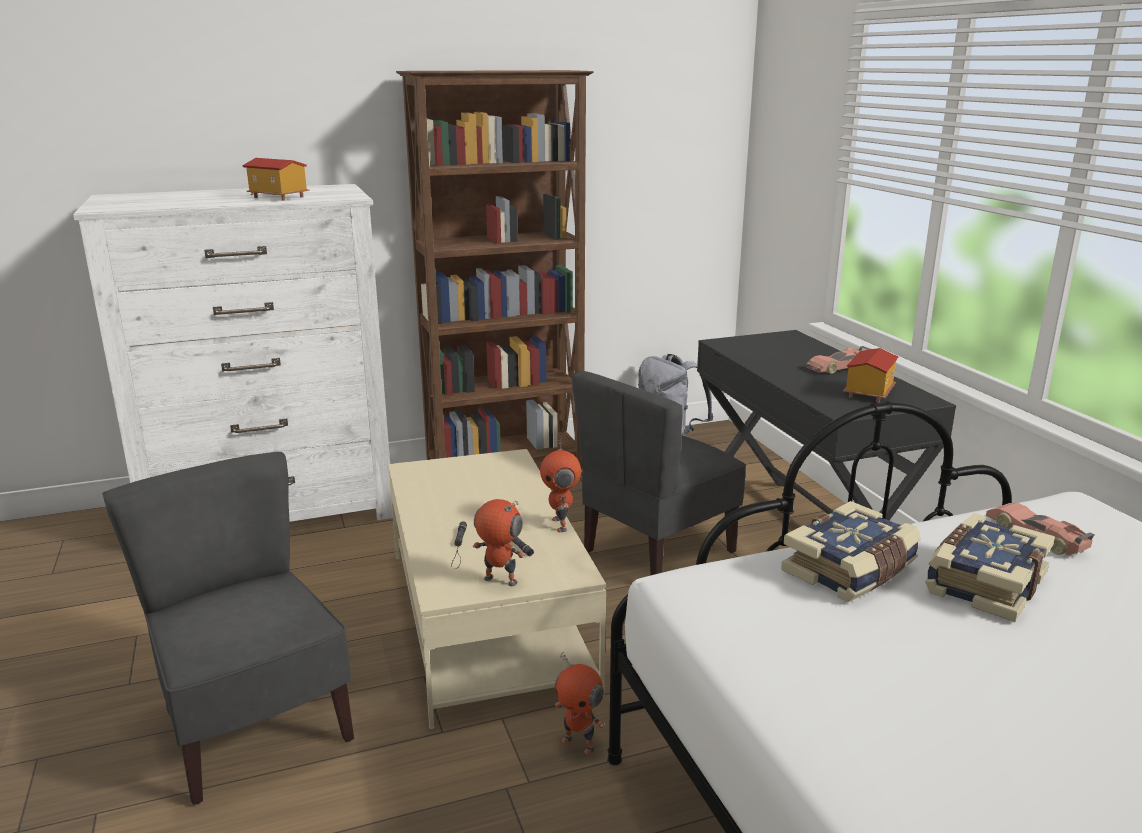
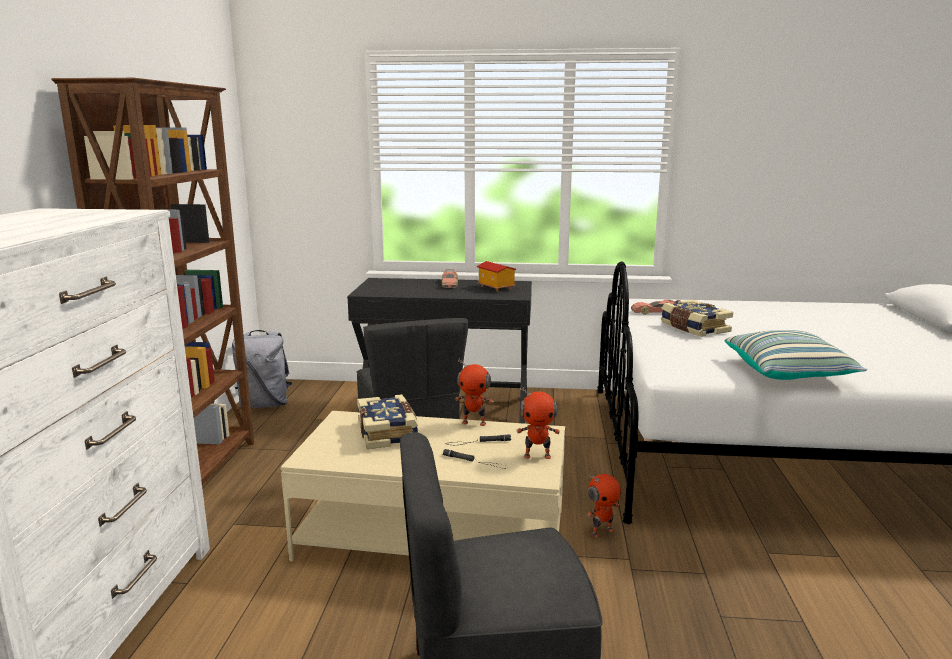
camera: 65 degrees left, 5 degrees down
toy house [242,158,310,201] -> none
toy robot [473,499,525,586] -> toy robot turned 135 degrees counterclockwise [516,386,560,459]
book [781,501,921,603] -> book moved to [357,394,418,449]
none -> pillow [724,330,868,380]

